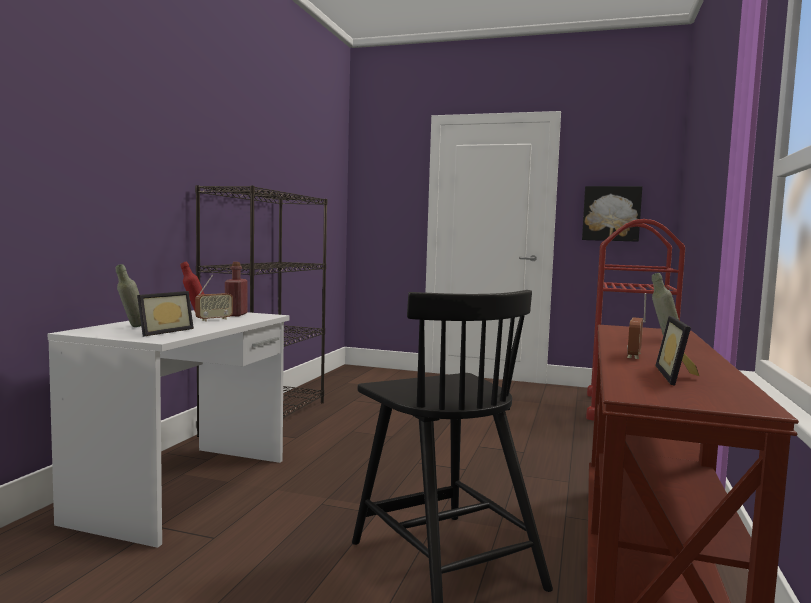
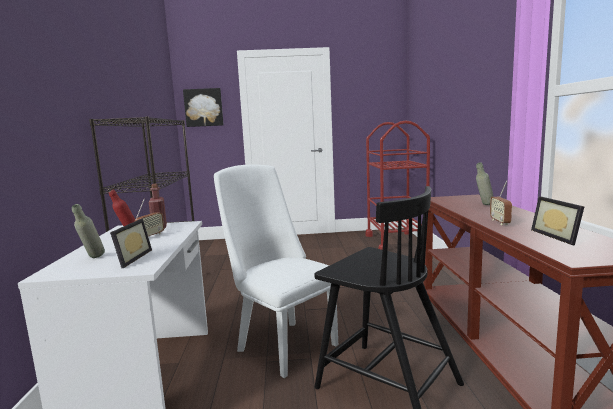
camera: 20 degrees left, 5 degrees up
picture [582,186,642,242] -> picture moved to [183,88,223,127]
none -> white chair [214,165,338,378]

